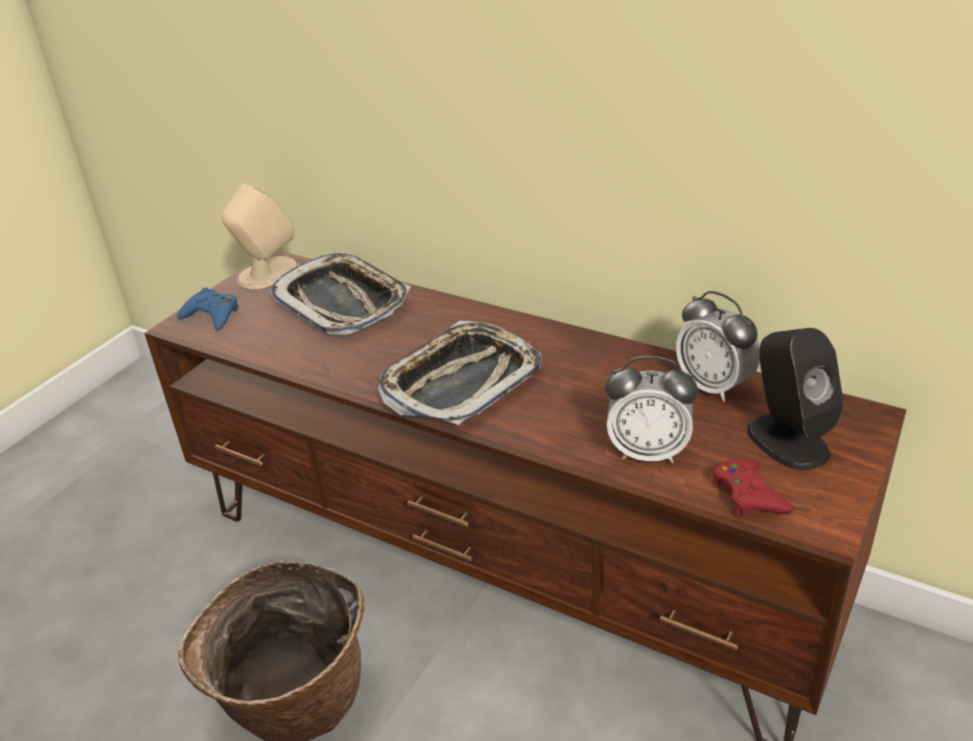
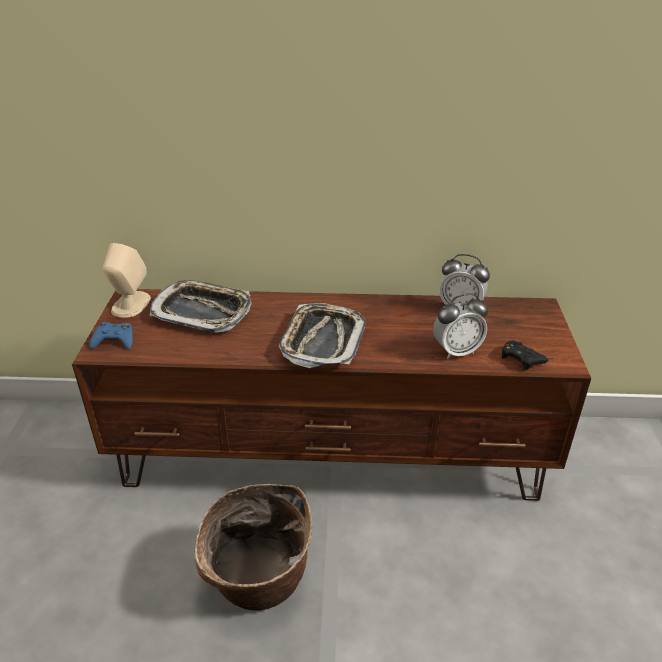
camera: 30 degrees left, 0 degrees up
red game controller [712,458,794,516] -> black game controller [501,340,549,370]
black speaker [747,328,844,470] -> none

